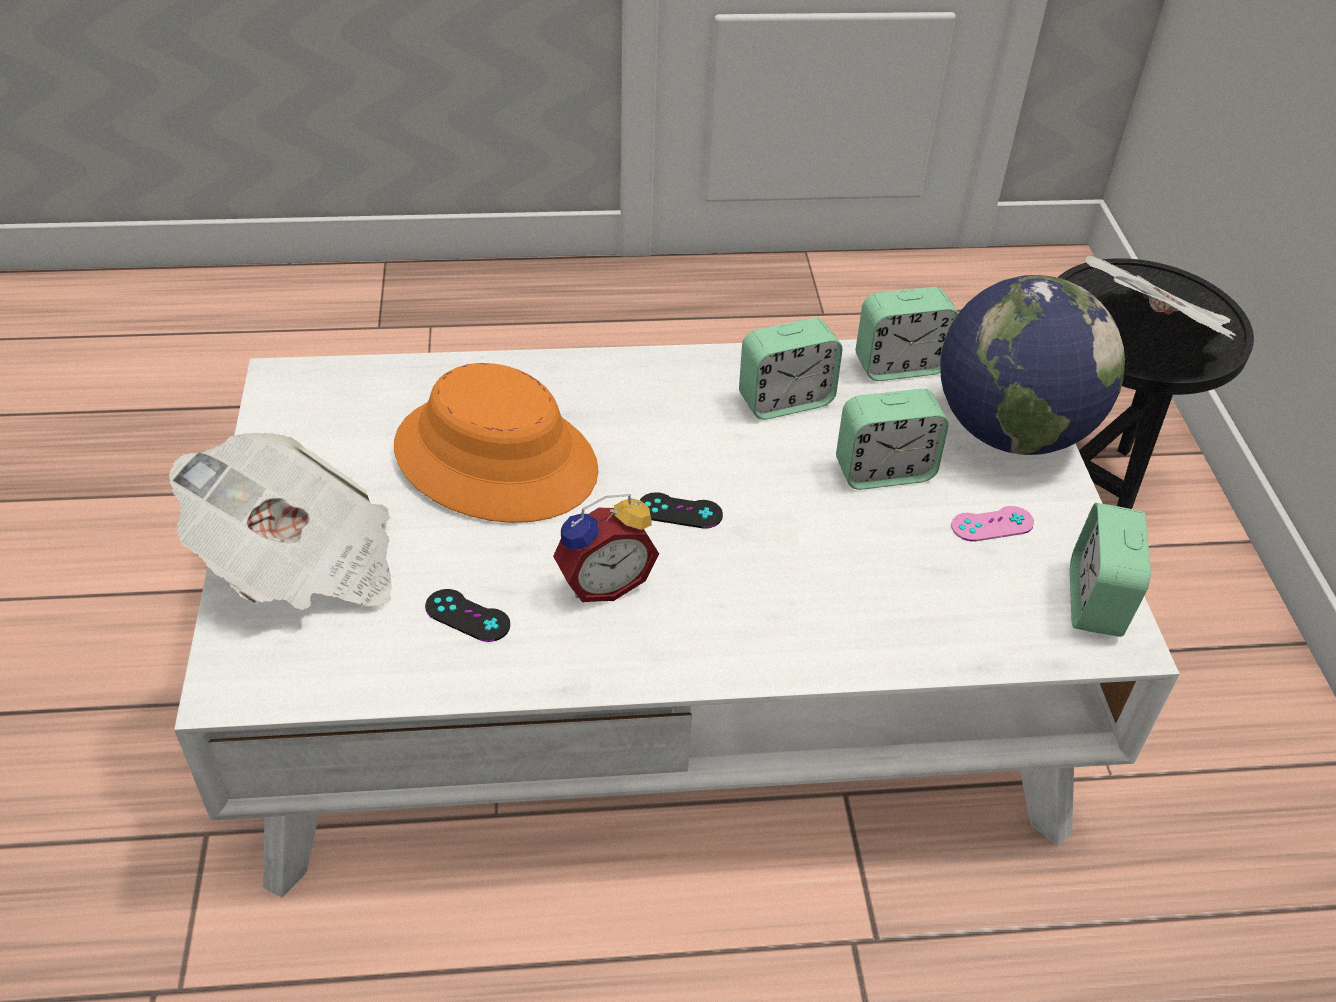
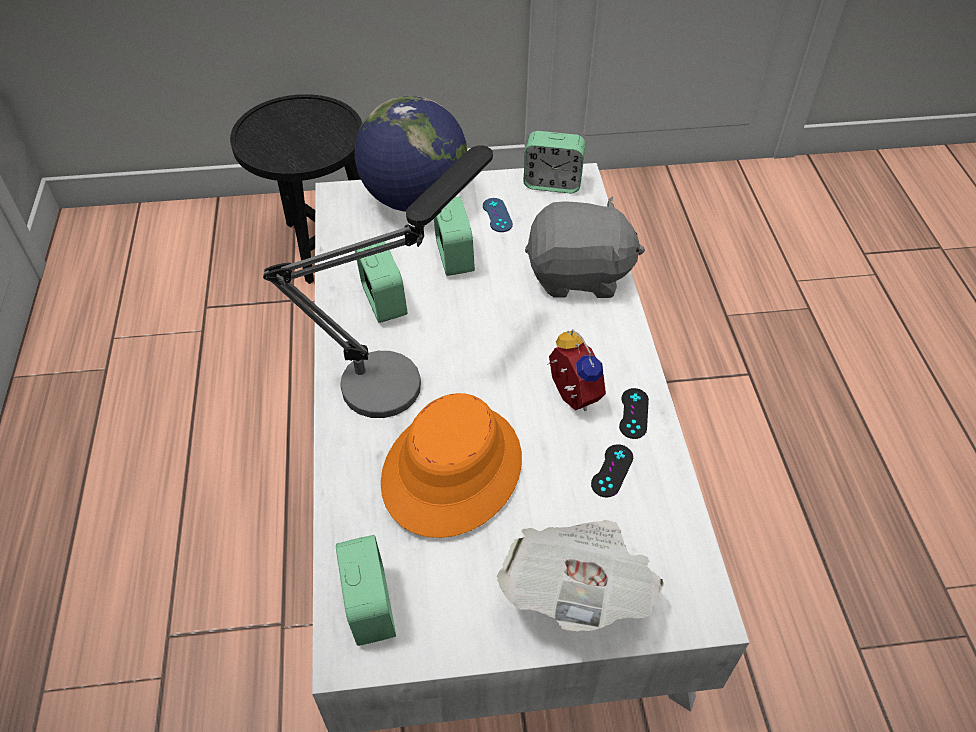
camera: 90 degrees left, 5 degrees up
black game controller [640,492,723,529] -> black game controller moved to [619,388,649,439]
alarm clock [856,287,958,381] -> alarm clock moved to [336,535,396,646]
pink game controller [951,506,1034,542] -> blue game controller [483,198,513,232]
newspaper [1085,255,1236,340] -> none
none -> table lamp [263,145,493,418]
none -> grey plush toy [525,196,645,298]

